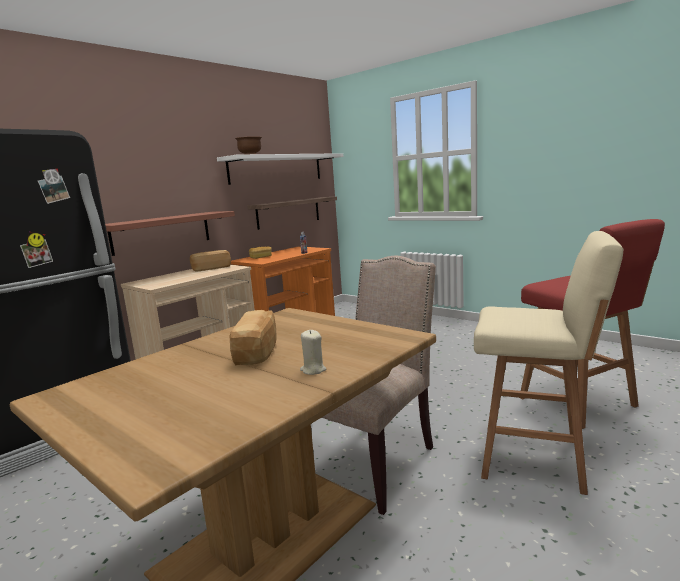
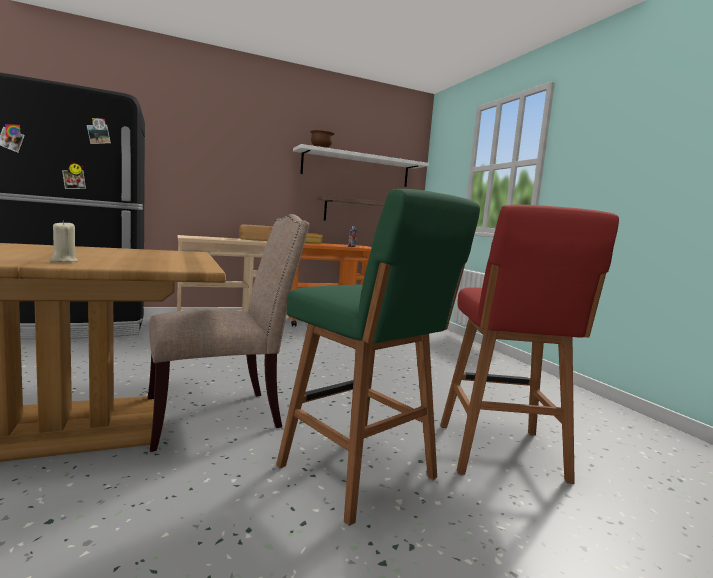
camera: 25 degrees right, 5 degrees down
shelf [105,211,235,256] -> none
bread [229,310,277,365] -> none
beige stool [474,231,623,495] -> green stool [276,189,480,526]

